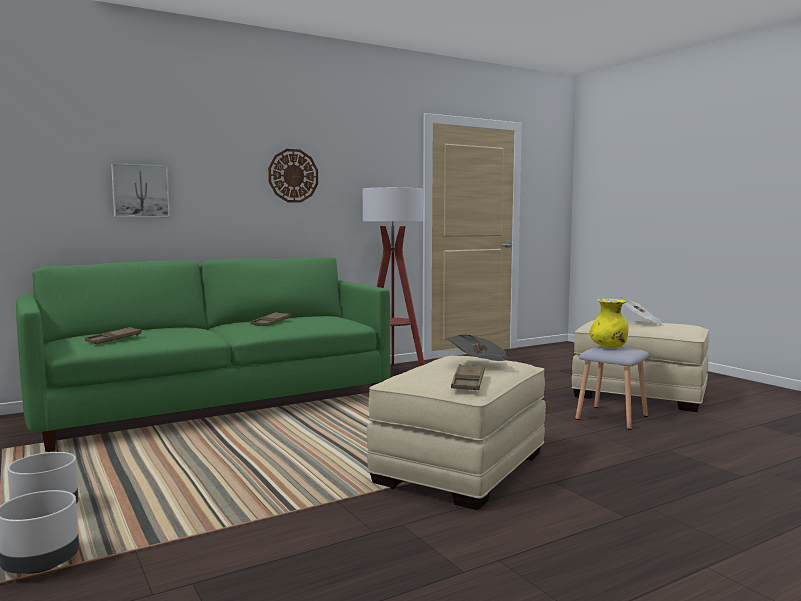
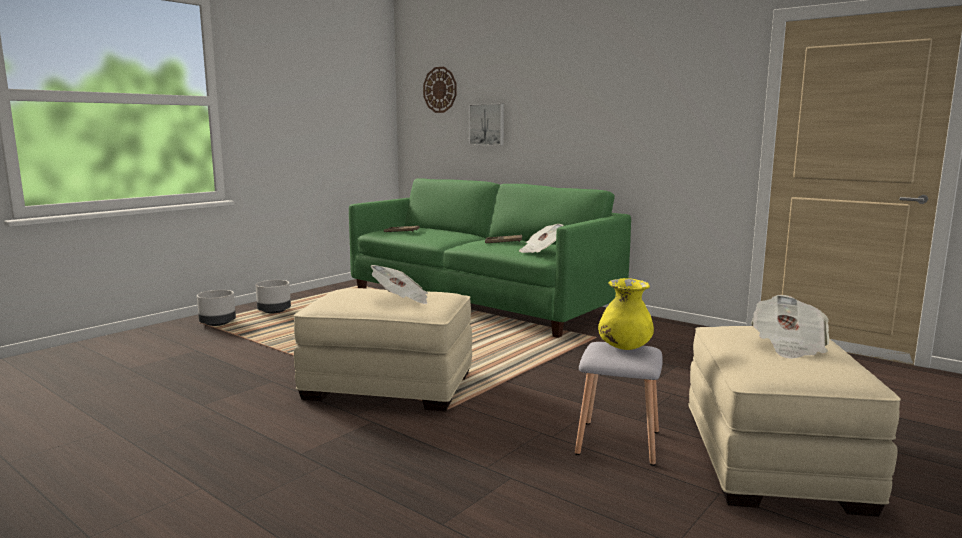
camera: 70 degrees right, 5 degrees up
wall clock [268,149,318,203] -> wall clock moved to [423,67,456,113]
floor lamp [363,187,425,366] -> none
brown tray [451,364,485,390] -> none
none -> newspaper [519,224,564,253]

